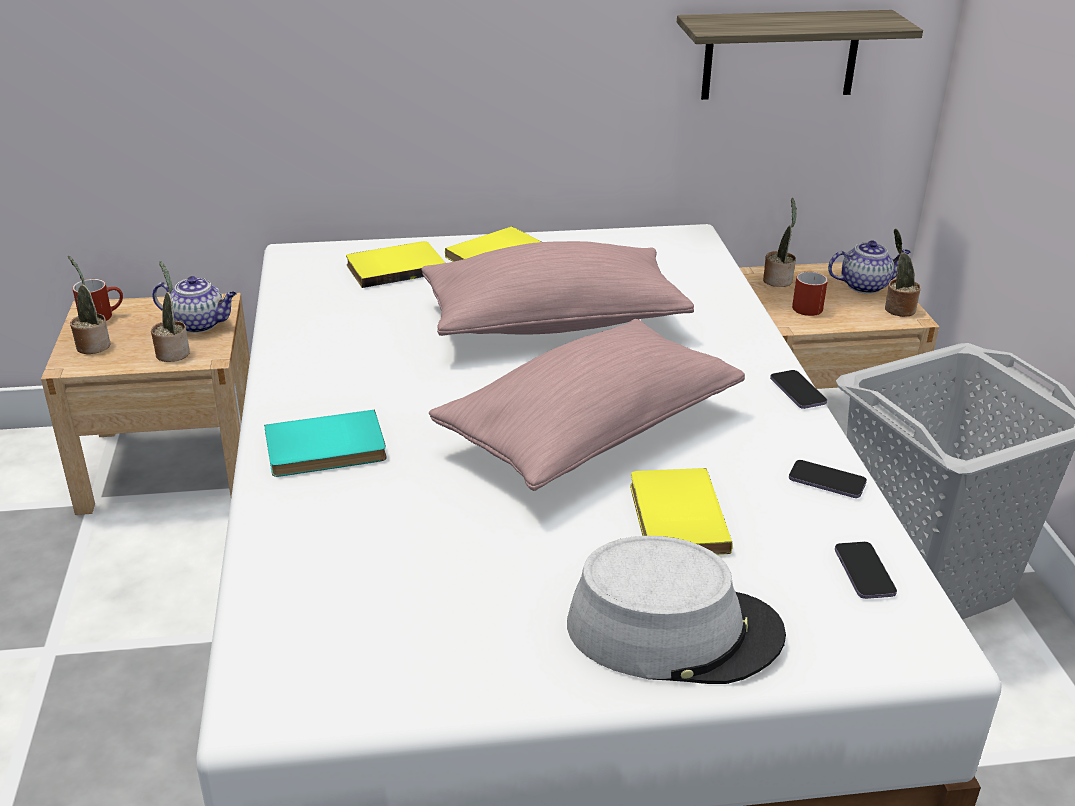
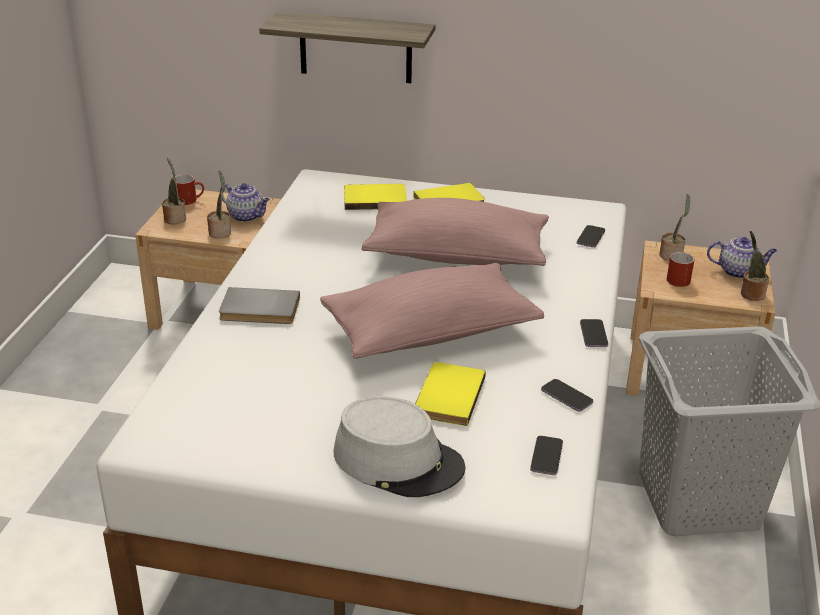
camera: 20 degrees right, 0 degrees up
turquoise book [264,410,387,477] -> grey book [219,287,300,324]
shelf [677,10,923,100] -> shelf moved to [259,11,436,83]
none -> phone [577,225,605,248]

